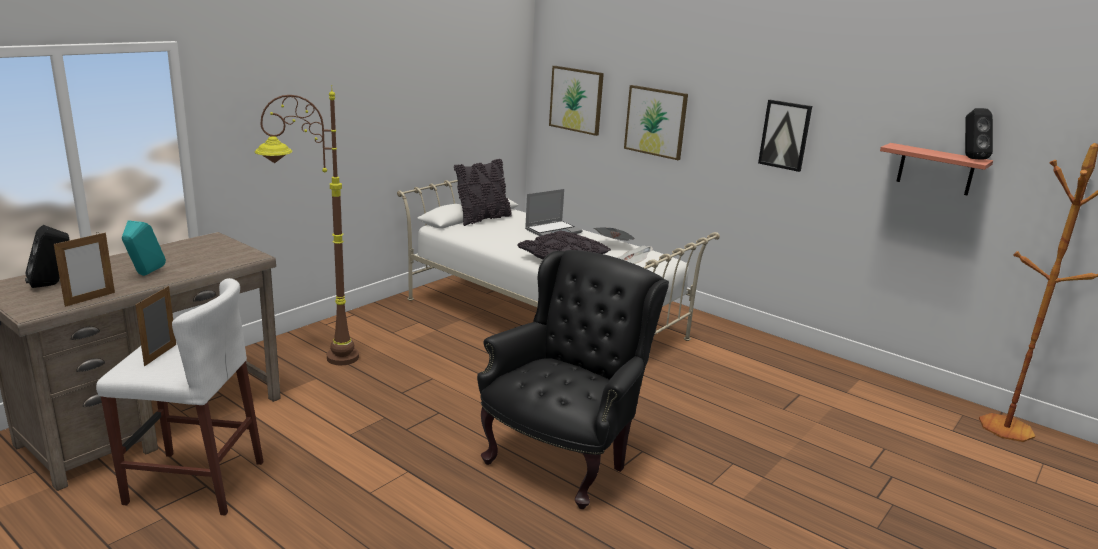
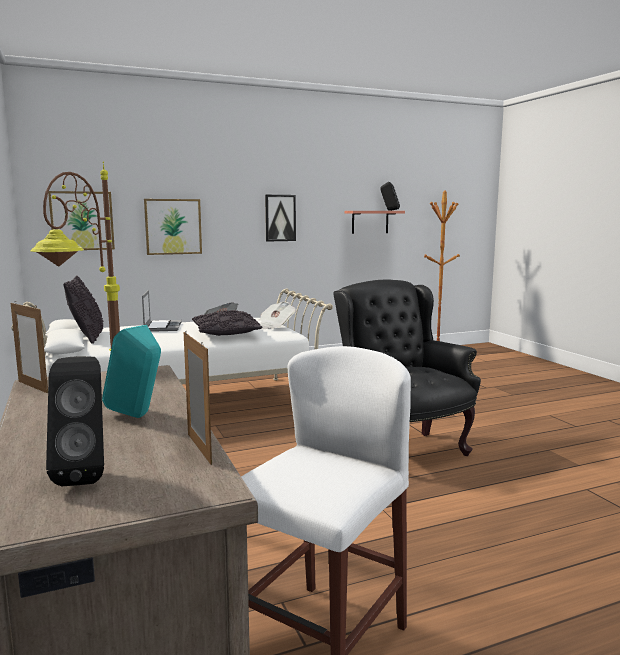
camera: 60 degrees left, 10 degrees down
picture frame [135,286,176,366] -> picture frame moved to [11,303,48,393]

